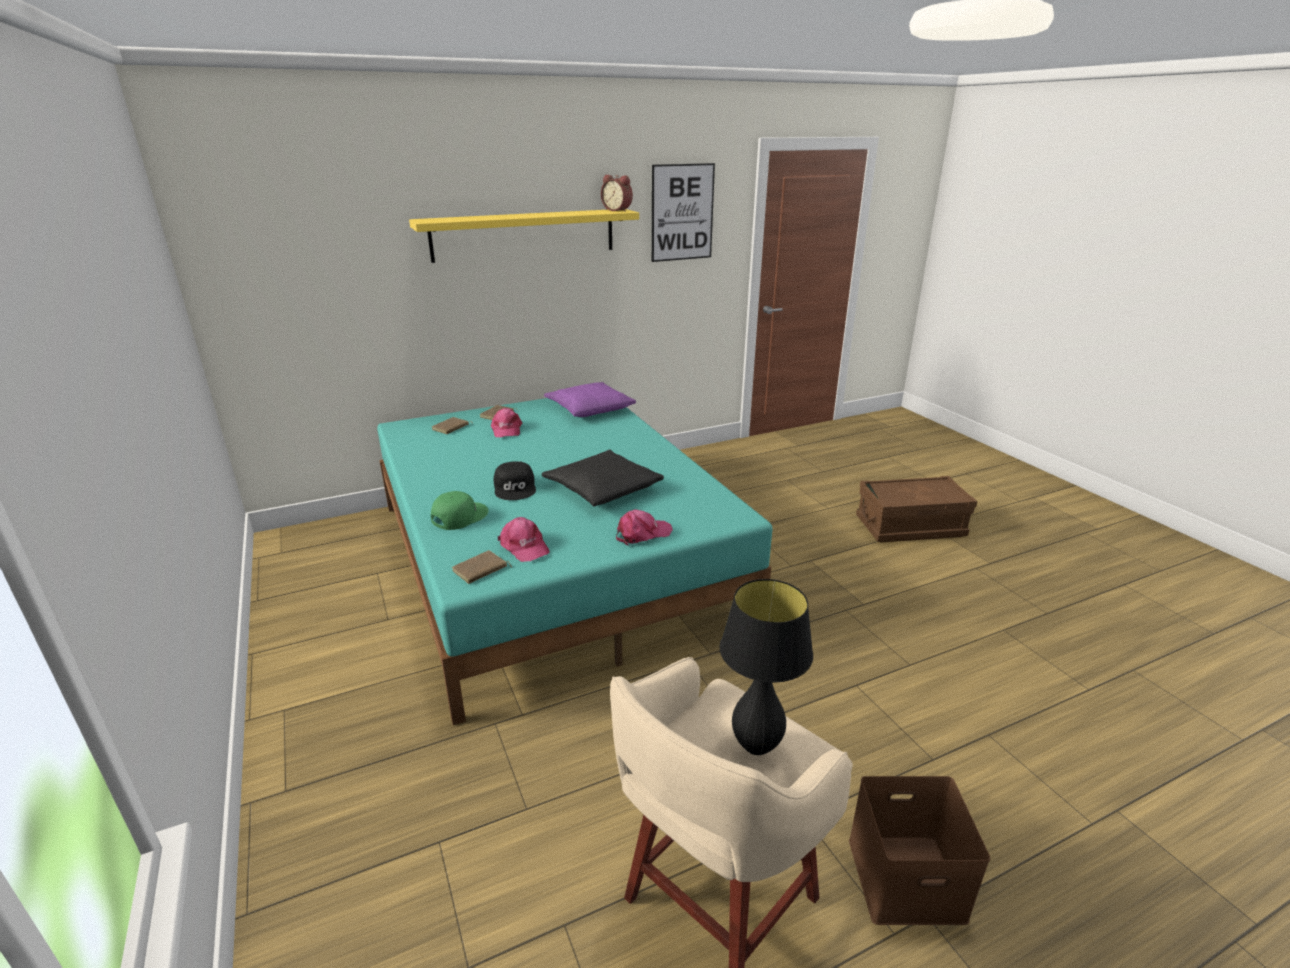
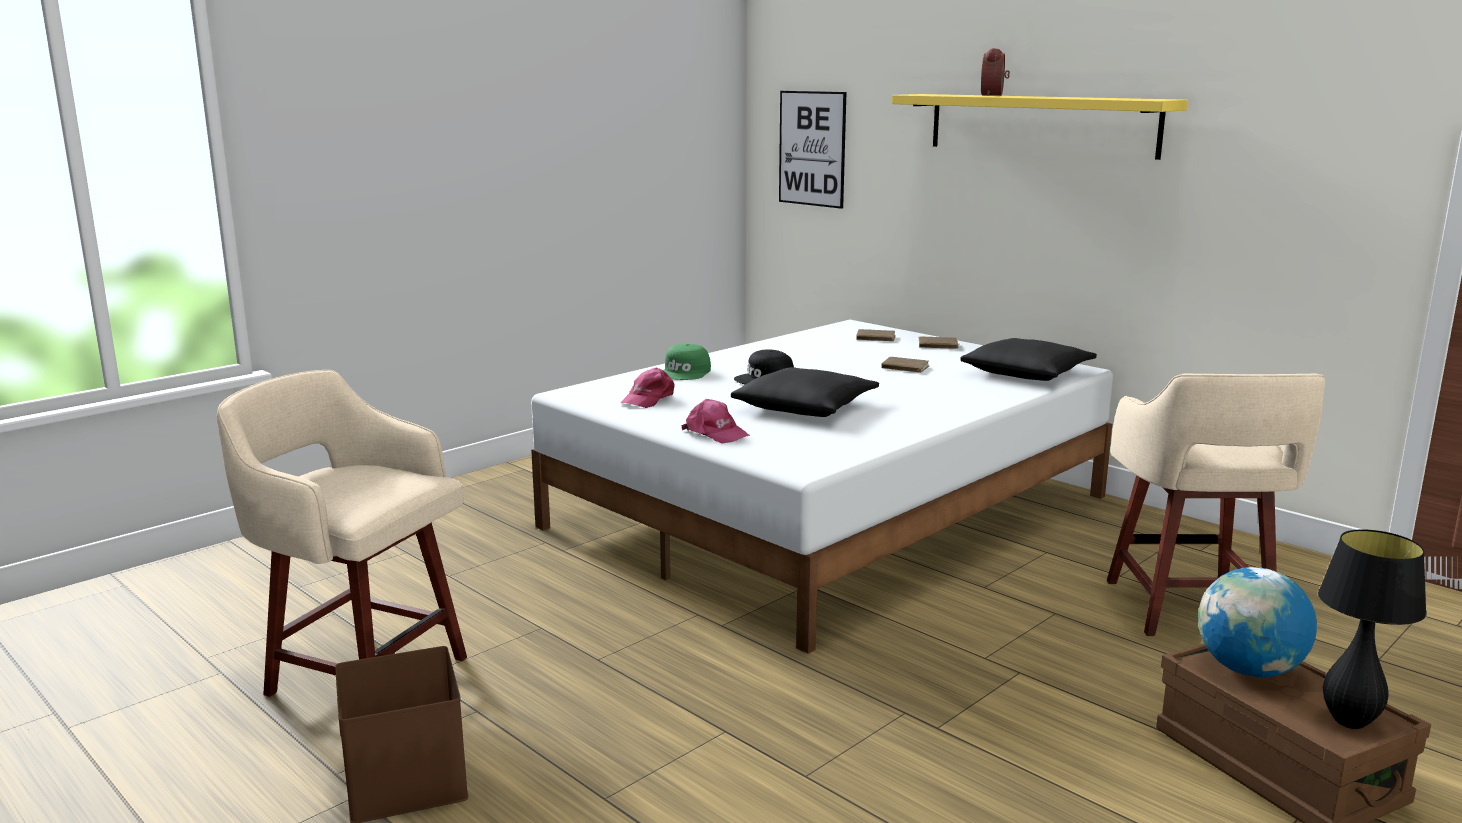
camera: 70 degrees right, 10 degrees down
turquoise bed [377,398,773,725] -> white bed [531,320,1113,654]
green cap [431,491,489,530] -> green cap turned 90 degrees clockwise [663,344,711,380]
brown book [452,550,512,584] -> brown book moved to [881,357,929,373]
pink cap [491,408,522,437] -> none
purple pillow [544,382,636,417] -> black pillow [960,338,1097,381]
alarm clock [601,175,633,211] -> alarm clock moved to [981,48,1010,96]
picture [652,163,715,262] -> picture moved to [779,91,846,209]
black table lamp [719,579,813,755] -> black table lamp moved to [1318,529,1427,729]
none -> beige stool [1107,374,1325,636]
none -> globe [1198,567,1317,678]

